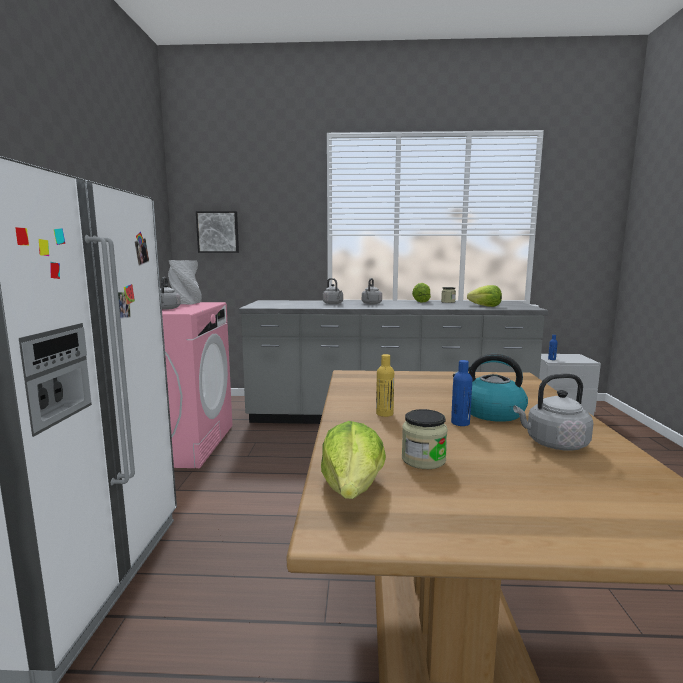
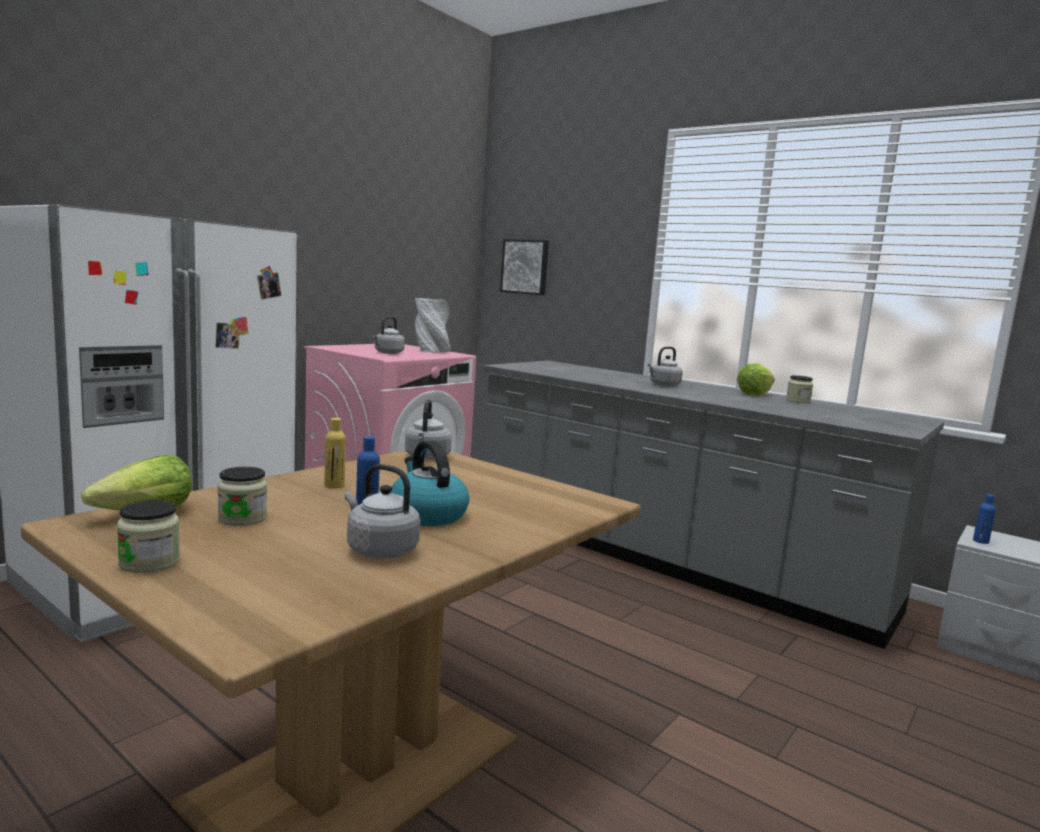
camera: 35 degrees right, 0 degrees up
grey kettle [323,278,343,304] -> grey kettle moved to [405,399,452,460]
lettuce [467,285,502,307] -> none
none -> jar [117,500,180,573]

